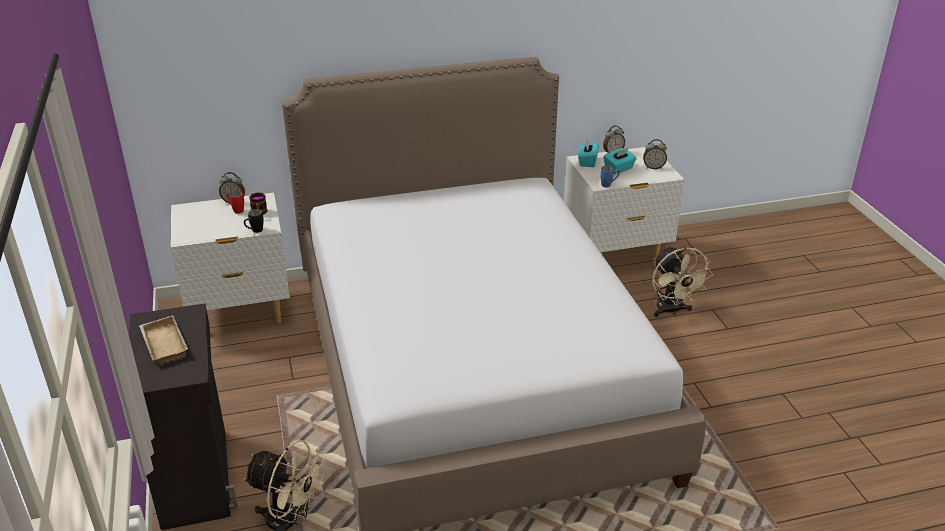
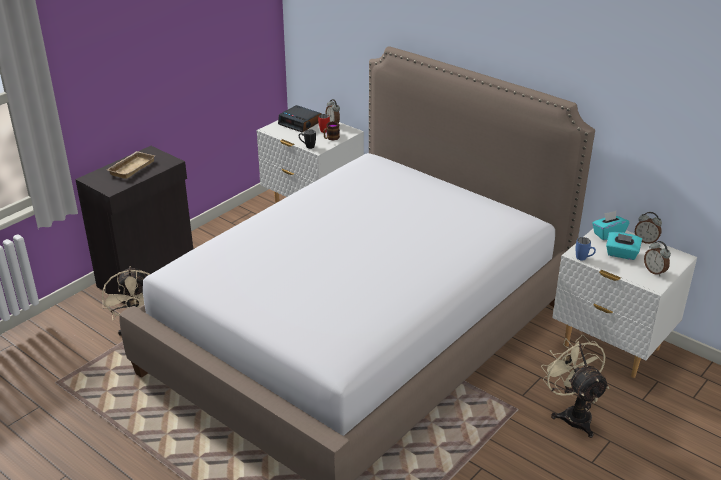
camera: 55 degrees right, 0 degrees up
beige fan [652,246,713,317] -> beige fan turned 120 degrees clockwise [541,335,609,438]
none -> alarm clock [278,105,321,132]

